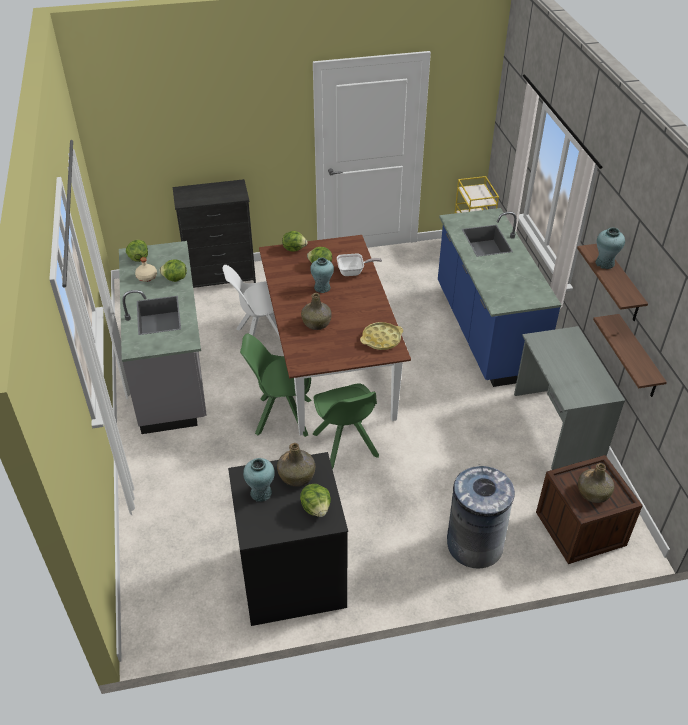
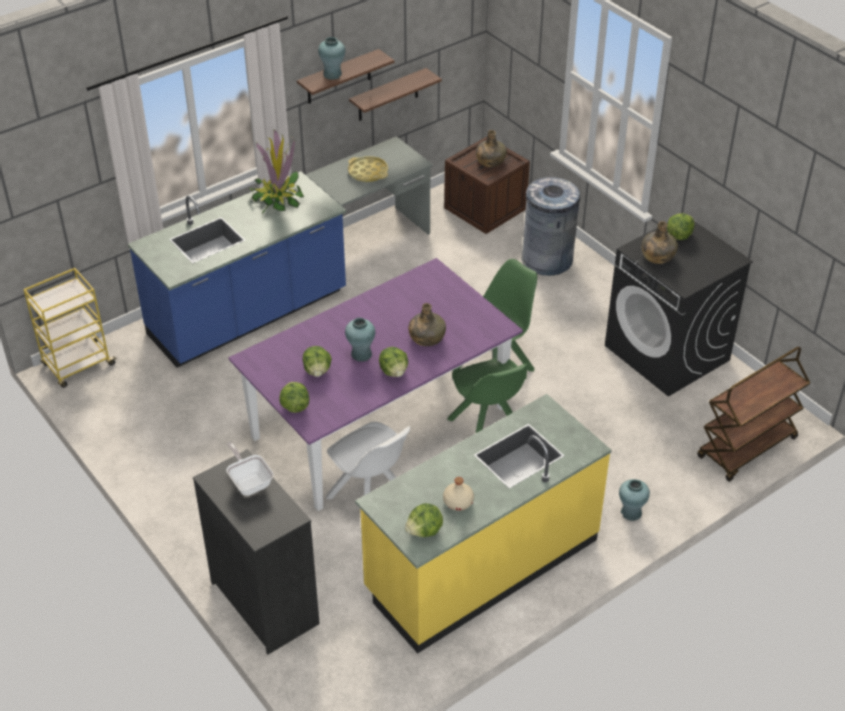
camera: 115 degrees left, 0 degrees up
grey counter [119,241,207,434] -> yellow counter [355,394,612,653]
lettuce [159,260,187,282] -> lettuce moved to [379,347,408,377]
turquoise vase [243,458,275,502] -> turquoise vase moved to [619,479,650,521]
brown dining table [259,235,411,436] -> purple dining table [229,258,523,511]
frying pan [337,254,382,276] -> frying pan moved to [226,442,274,496]
yellow tray [360,322,403,350] -> yellow tray moved to [348,156,388,182]
none -> potted plant [249,130,304,214]
none -> brown cart [697,346,810,482]

